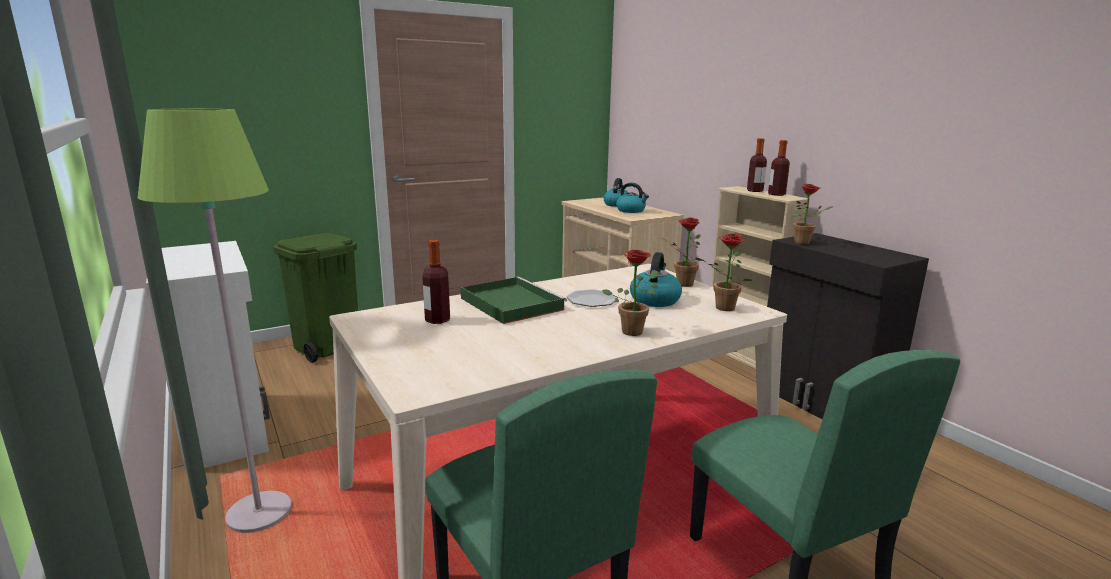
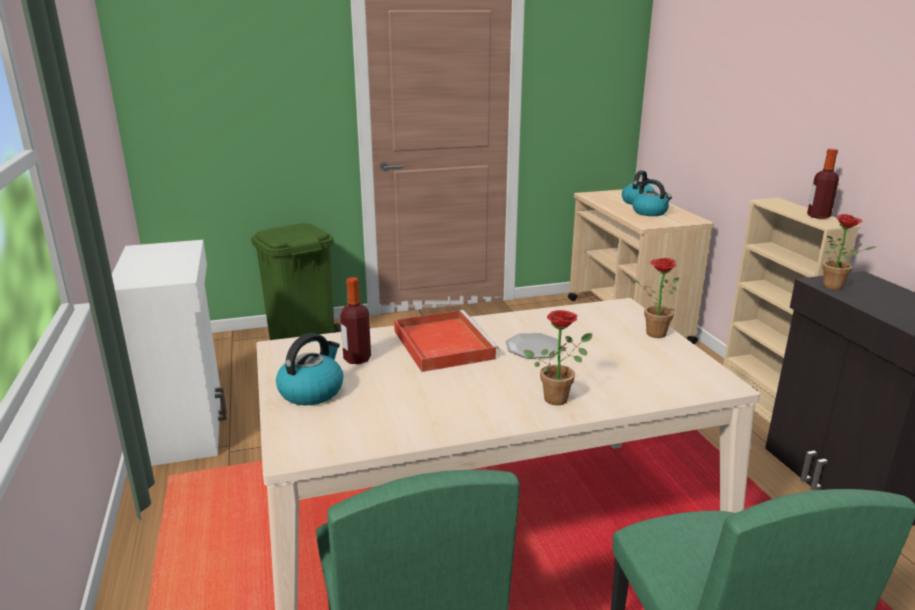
camera: 15 degrees right, 5 degrees up
green floor lamp [138,109,292,533] -> none
green tray [461,277,567,324] -> red tray [394,310,499,372]
kettle [630,252,682,307] -> kettle moved to [276,333,343,405]
potted plant [699,233,752,311] -> none
bottle [747,138,767,192] -> none

